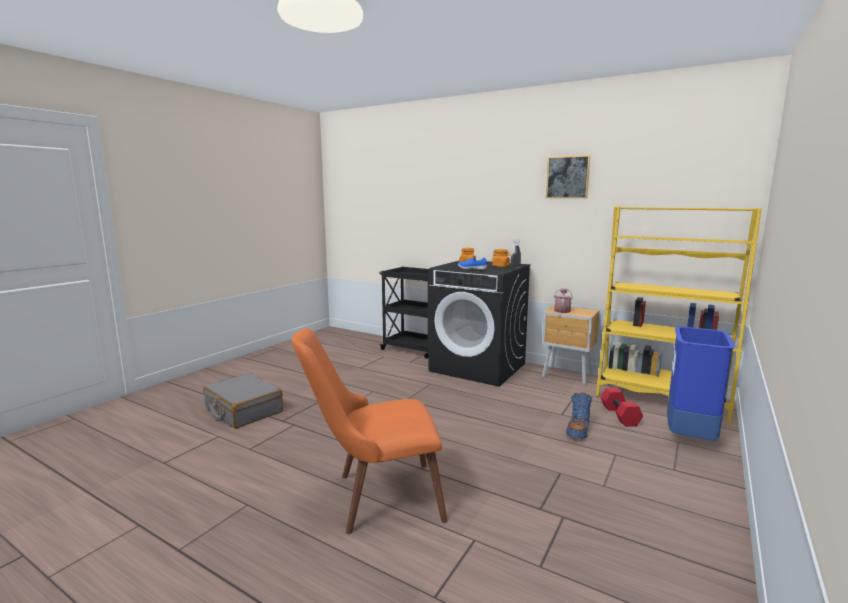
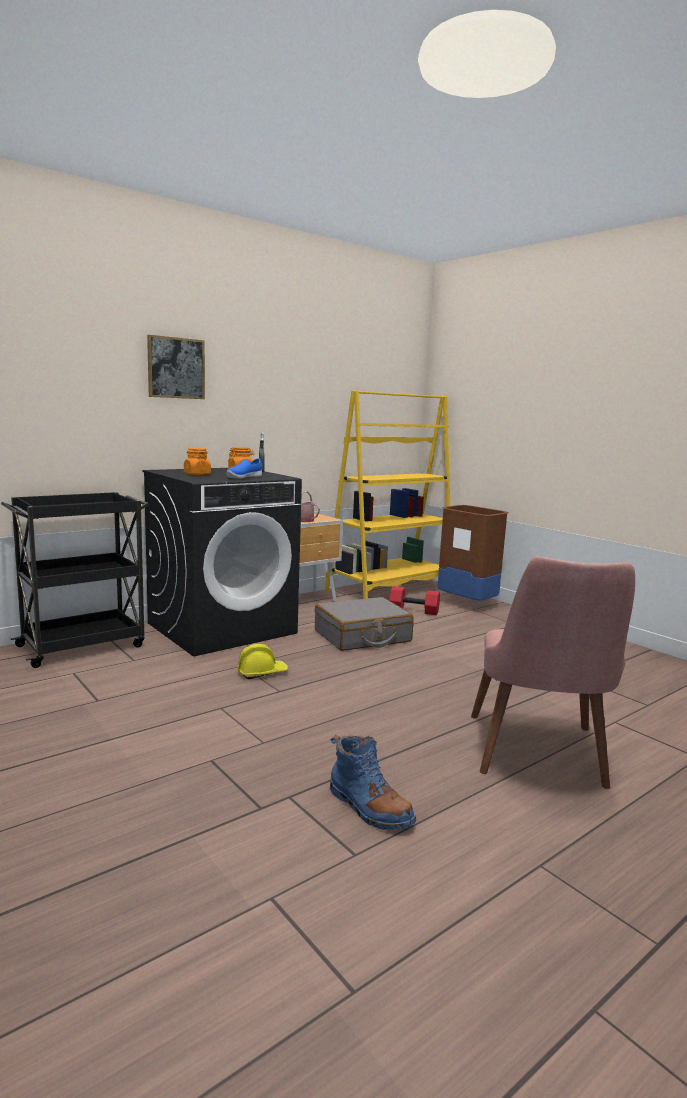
camera: 70 degrees left, 0 degrees up
grey suitcase [203,373,283,429] -> grey suitcase moved to [315,597,414,651]
orange chair [292,328,448,534] -> pink chair [471,556,635,789]
picture [546,155,591,198] -> picture moved to [147,335,205,399]
blue boot [566,392,592,439] -> blue boot moved to [330,735,416,831]
blue trash can [667,327,736,440] -> brown trash can [437,505,509,601]
none -> yellow hard hat [238,644,288,679]

